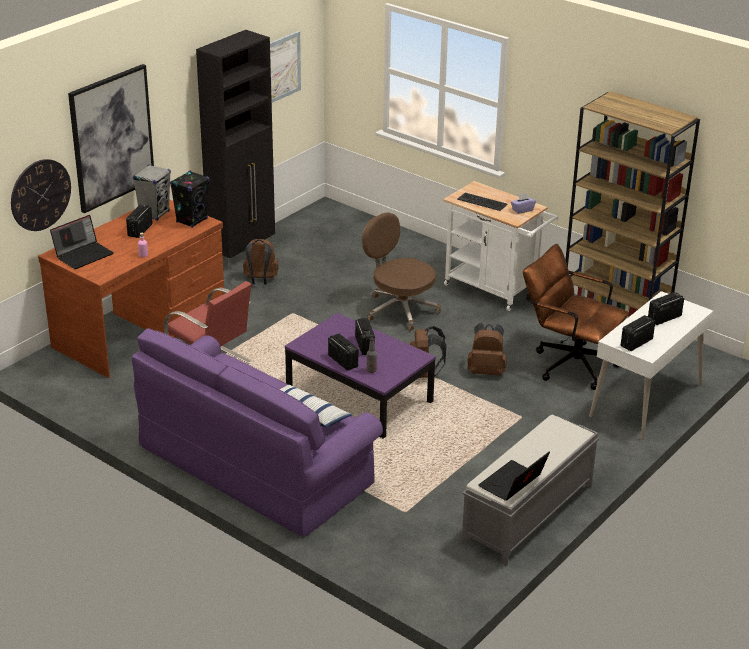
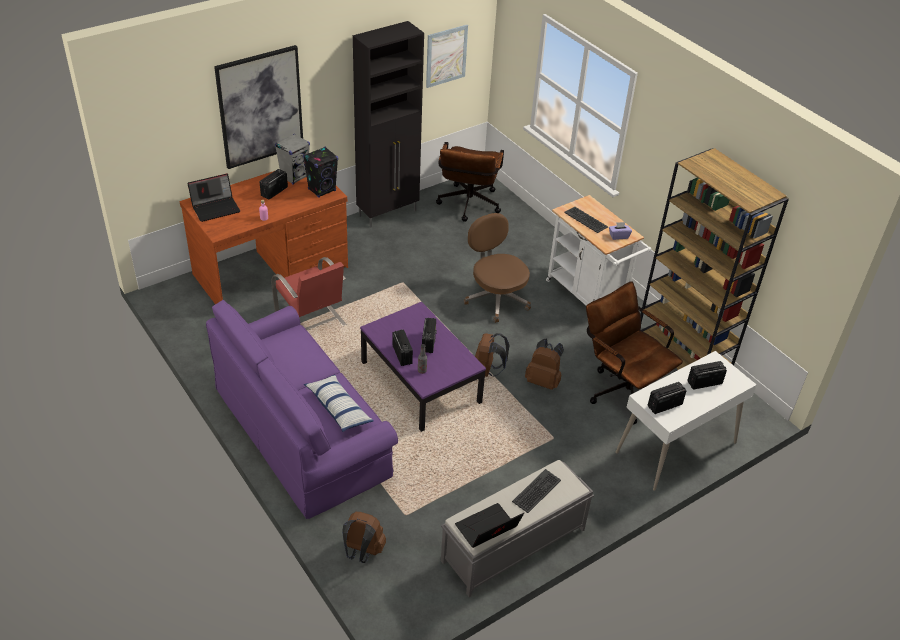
camera: 15 degrees right, 10 degrees up
wall clock [11,159,71,231] -> none
brown backpack [243,239,279,285] -> brown backpack moved to [342,512,386,563]
none -> brown office chair [436,142,504,222]
none -> keyboard [512,469,561,513]

